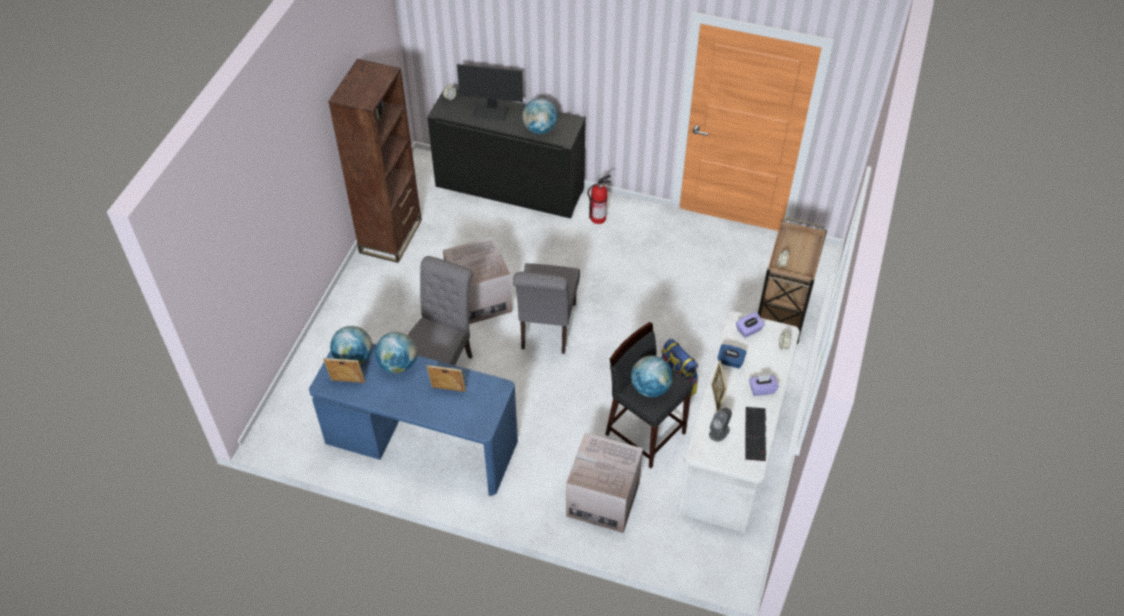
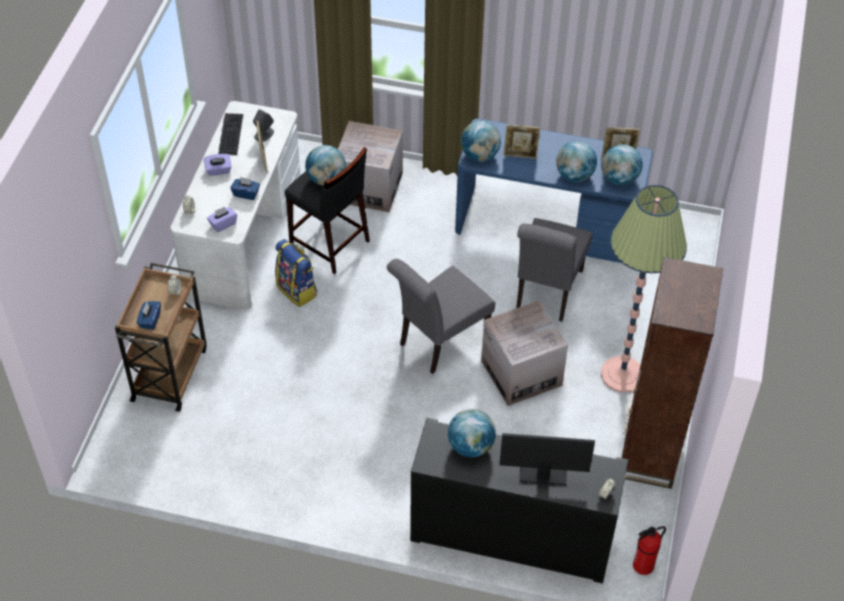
camera: 175 degrees right, 0 degrees up
grey chair [513,263,580,354] -> grey chair turned 135 degrees counterclockwise [387,259,495,374]
fire extinguisher [588,175,611,224] -> fire extinguisher moved to [633,526,666,575]
none -> blue tissue box [137,301,161,330]
none -> globe [461,121,501,161]
none -> floor lamp [601,185,687,392]

